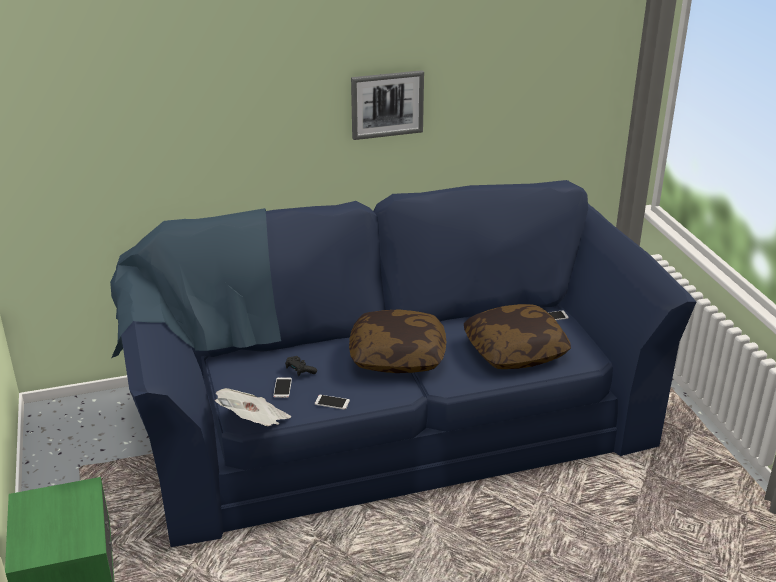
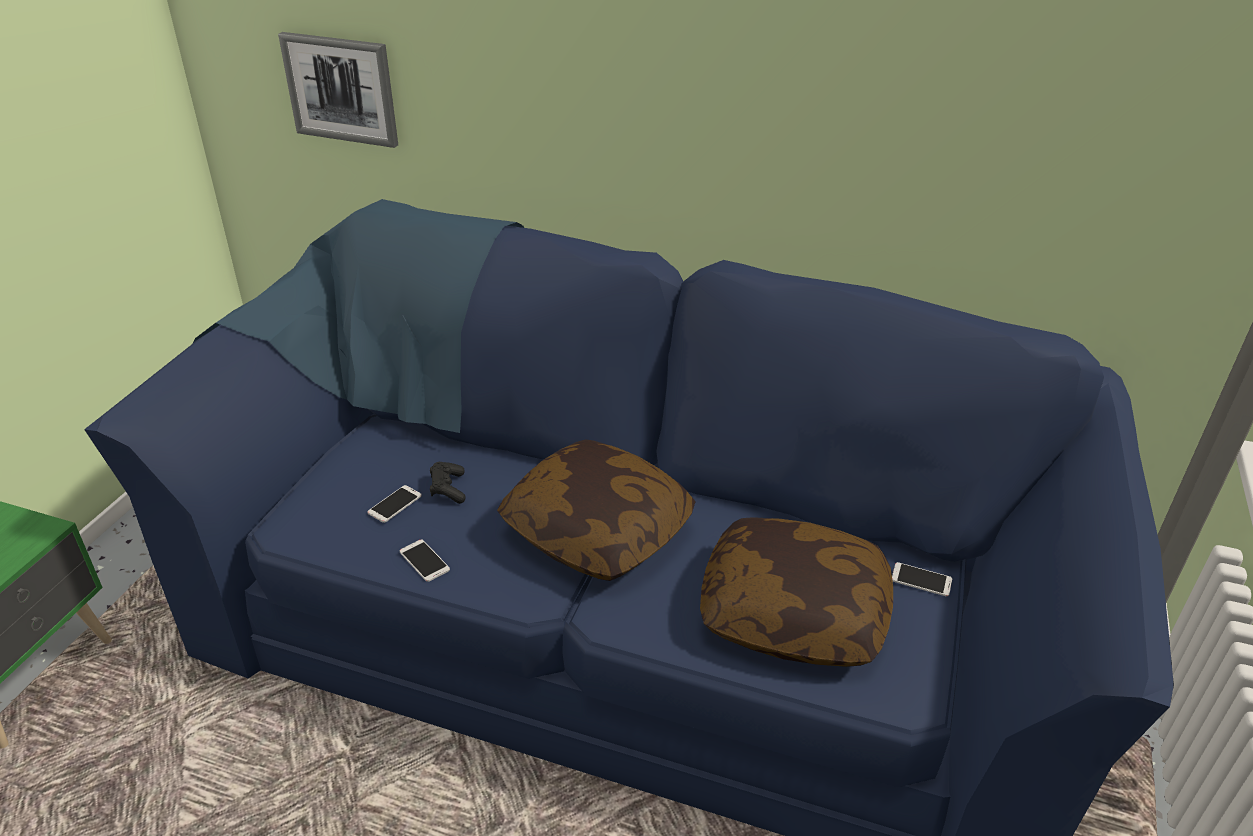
camera: 35 degrees right, 5 degrees up
newspaper [215,388,291,426] -> none
picture [351,70,424,140] -> picture moved to [278,32,398,148]

